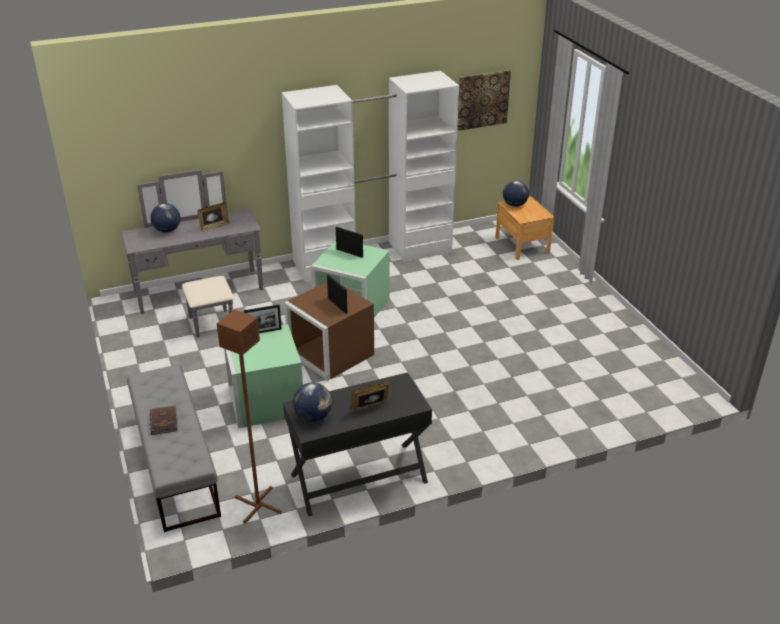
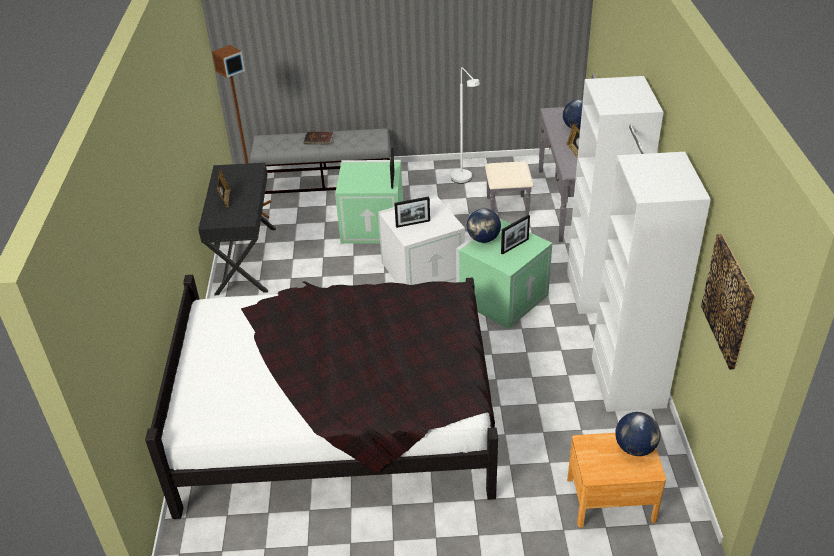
camera: 110 degrees right, 5 degrees up
brown storage box [284,282,374,381] -> white storage box [378,195,465,285]
globe [293,383,332,422] -> globe moved to [467,208,501,243]
none -> black bed [145,275,498,519]
none -> white floor lamp [451,67,480,184]

